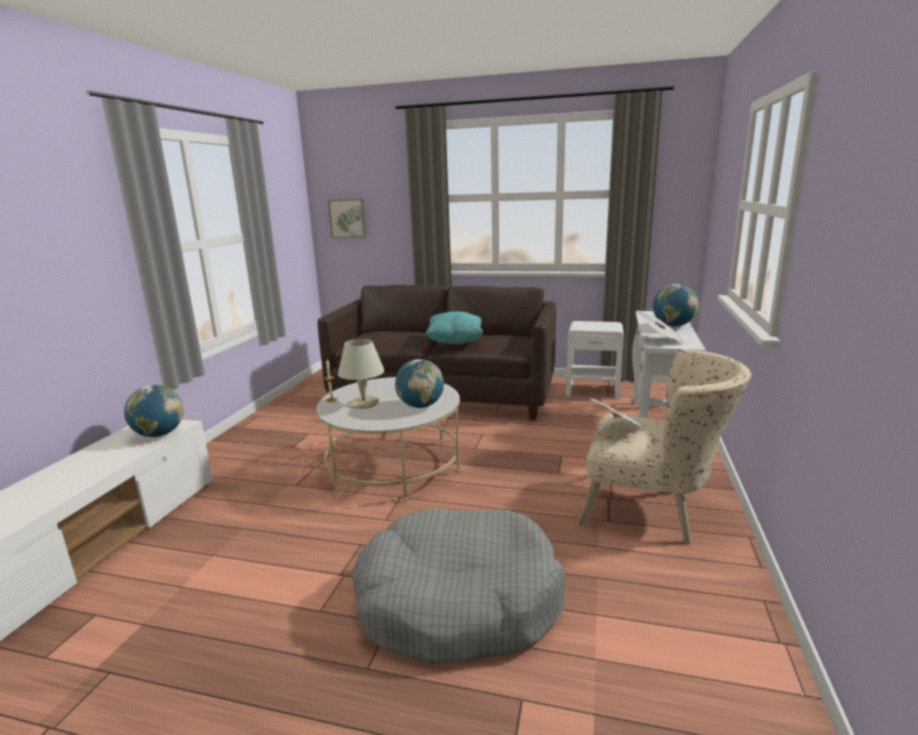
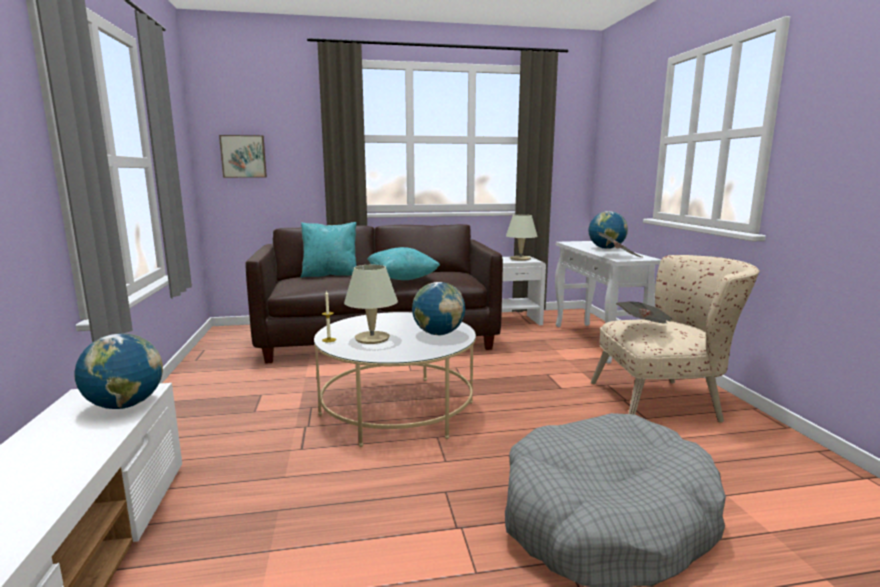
camera: 25 degrees left, 5 degrees down
none -> turquoise pillow [300,222,357,278]
none -> beige table lamp [506,214,538,261]

